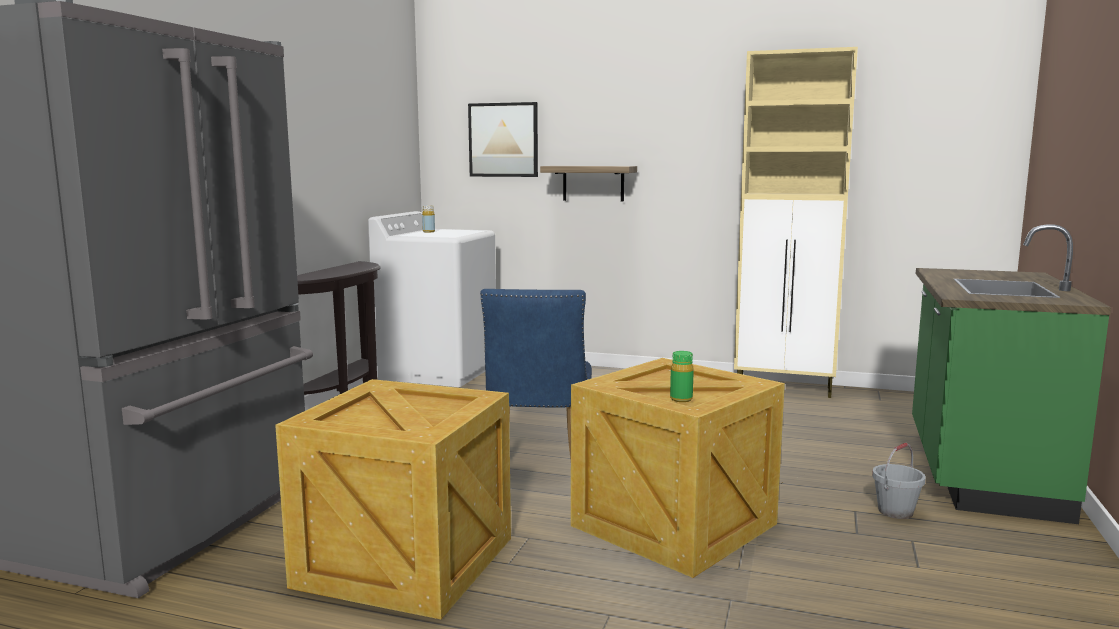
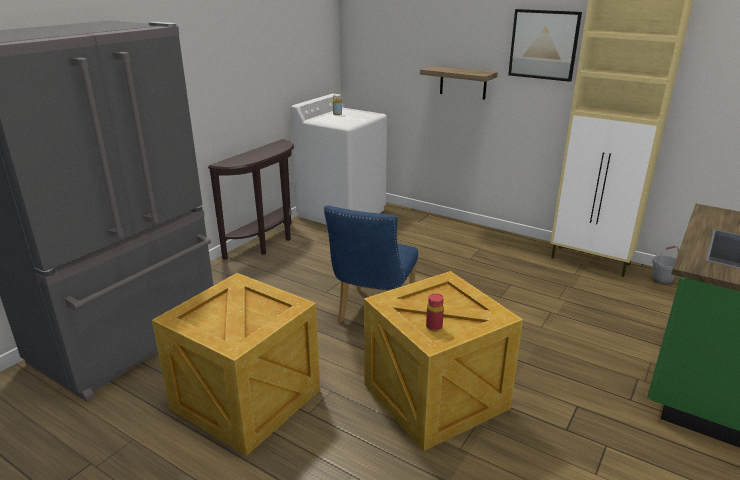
camera: 15 degrees right, 15 degrees up
picture [468,102,538,177] -> picture moved to [508,9,582,82]
green bottle [670,351,694,402] -> red bottle [426,294,444,332]
grey bucket [872,443,926,519] -> grey bucket moved to [652,246,679,285]

